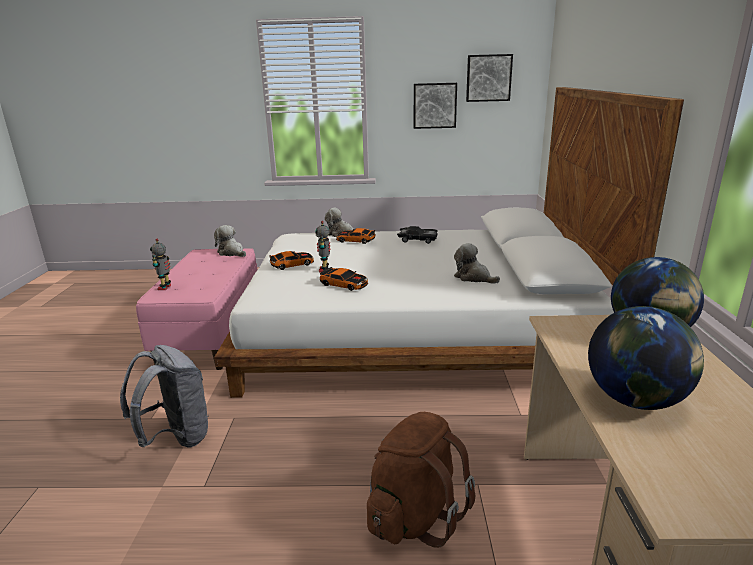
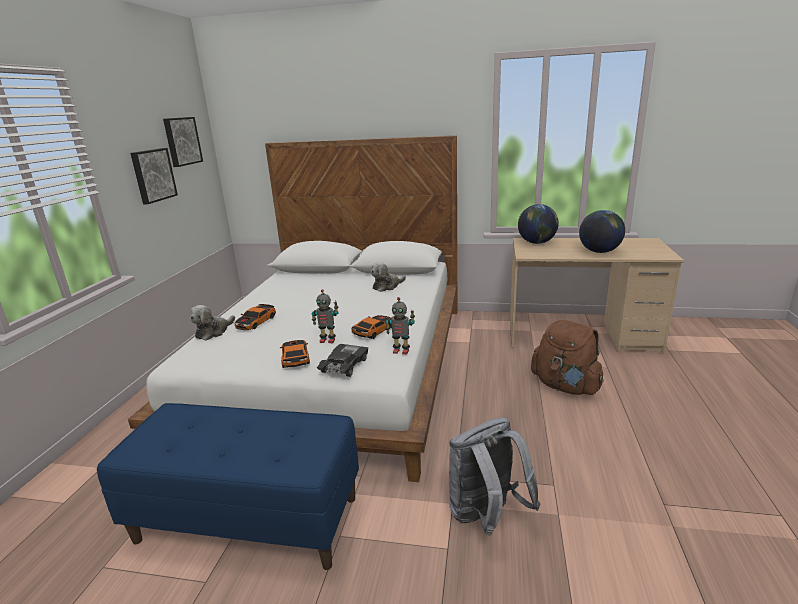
camera: 80 degrees left, 0 degrees up
pink bench [136,248,258,370] -> blue bench [97,403,359,570]
toy robot [150,239,171,290] -> toy robot moved to [385,297,415,354]
plush toy [214,225,246,257] -> none
black toy car [397,226,438,244] -> black toy car moved to [317,344,368,377]

